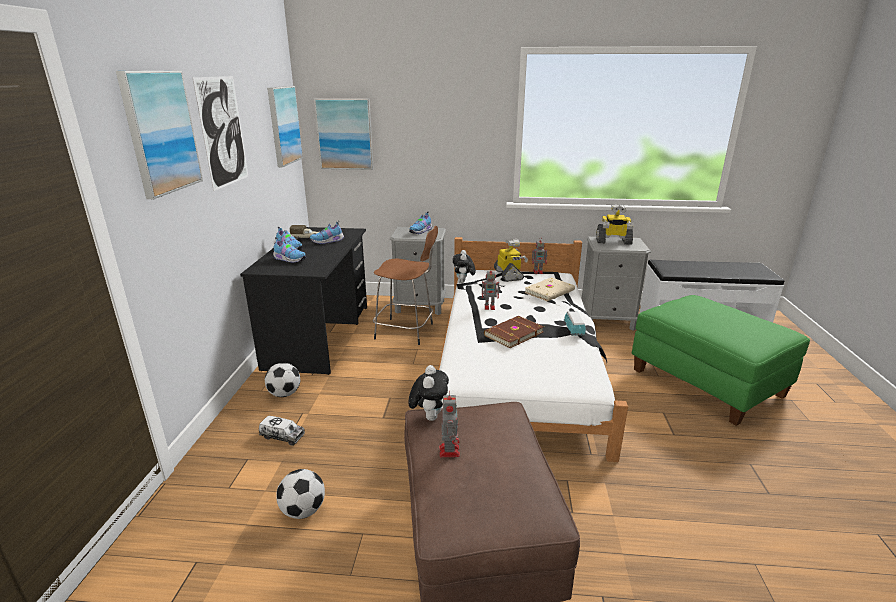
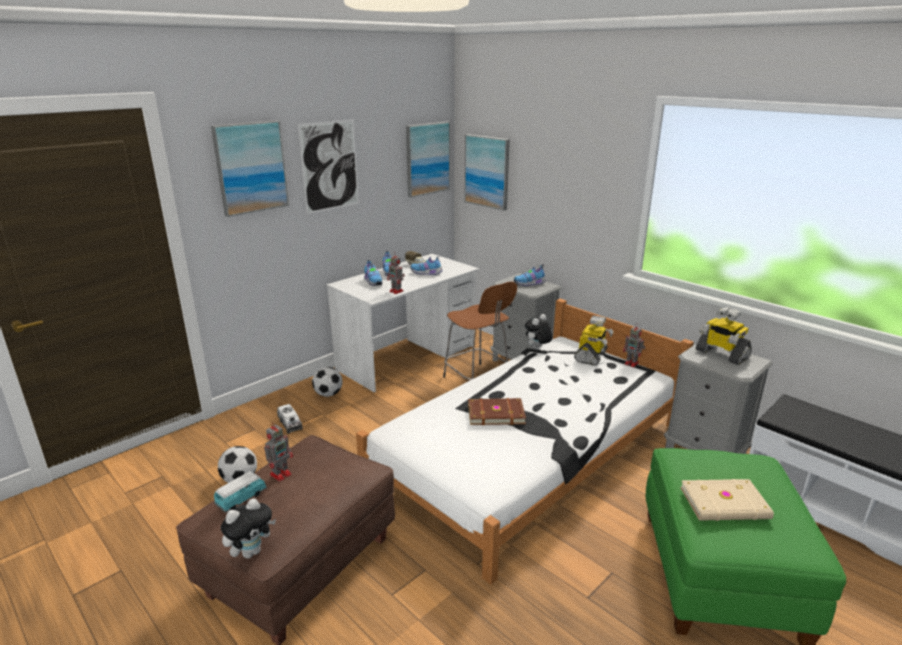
camera: 40 degrees right, 0 degrees up
black desk [240,227,367,375] -> white desk [326,254,479,393]
plush toy [408,365,449,421] -> plush toy moved to [221,498,276,559]
toy robot [482,267,500,310] -> toy robot moved to [387,254,405,294]
beige book [525,277,575,302] -> beige book moved to [680,479,774,521]
toy car [564,311,586,336] -> toy car moved to [214,471,267,513]

